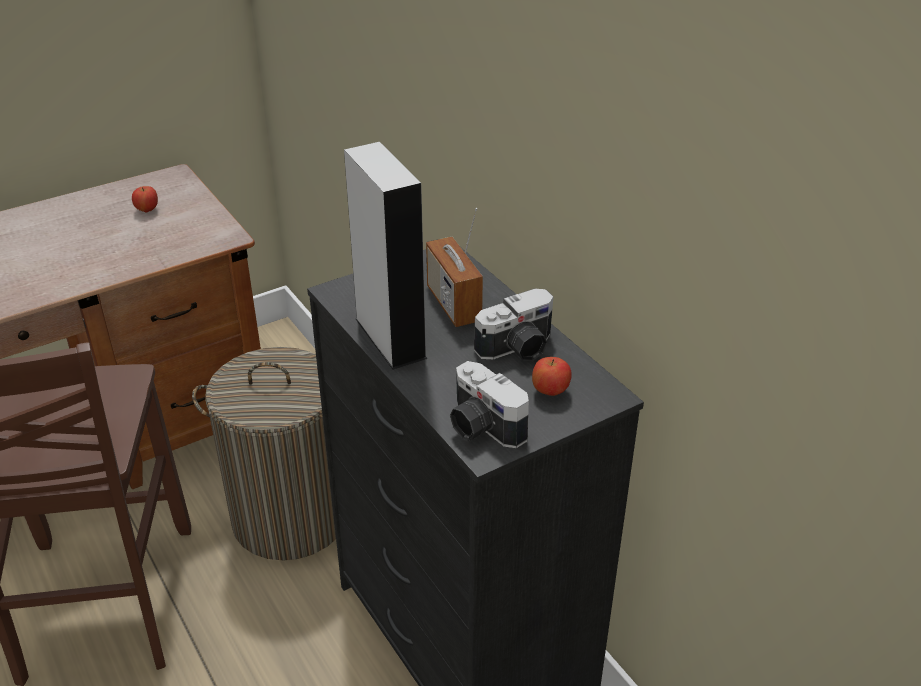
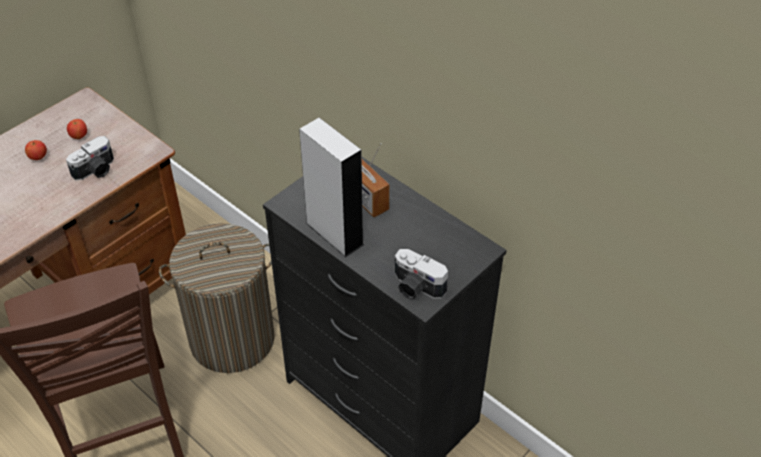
camera: 15 degrees left, 10 degrees up
camera [474,289,554,361] -> camera moved to [66,136,114,181]
apple [532,357,571,396] -> apple moved to [25,140,47,160]

